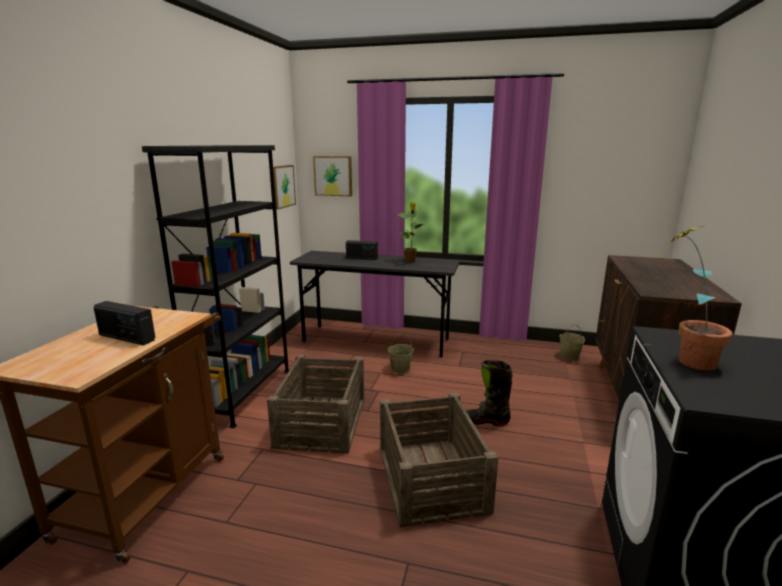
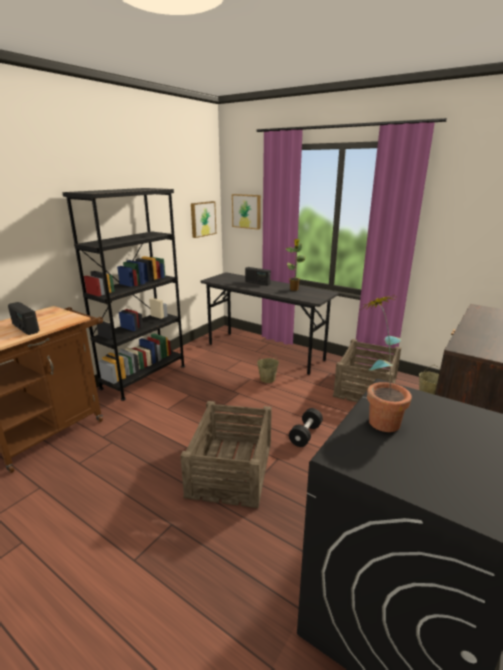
camera: 20 degrees right, 5 degrees up
crate [267,355,364,454] -> crate moved to [333,339,402,402]
black boot [466,360,513,426] -> black dumbbell [289,408,323,447]

